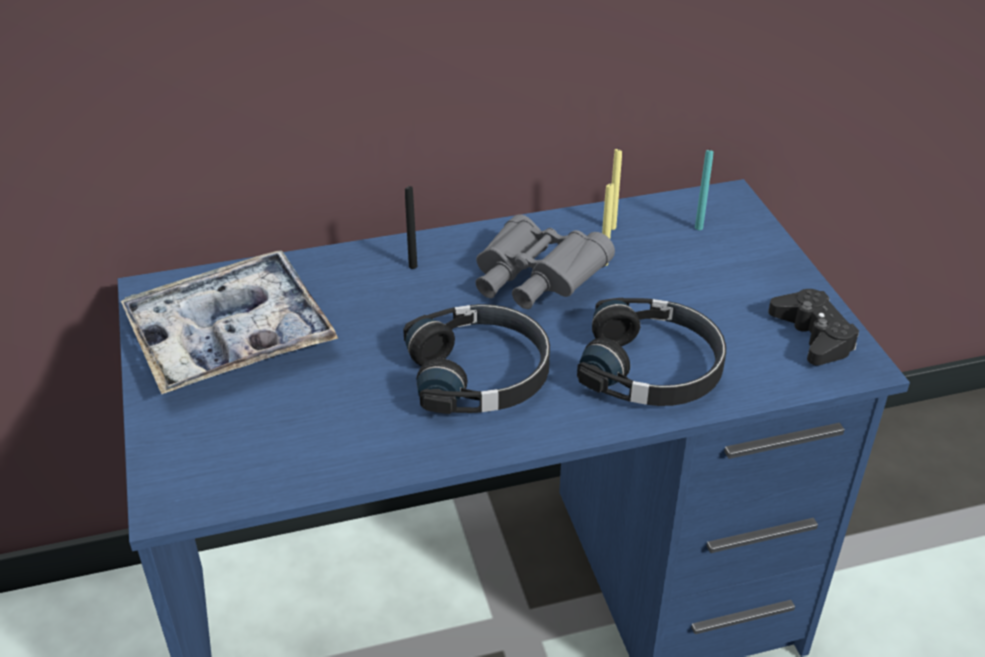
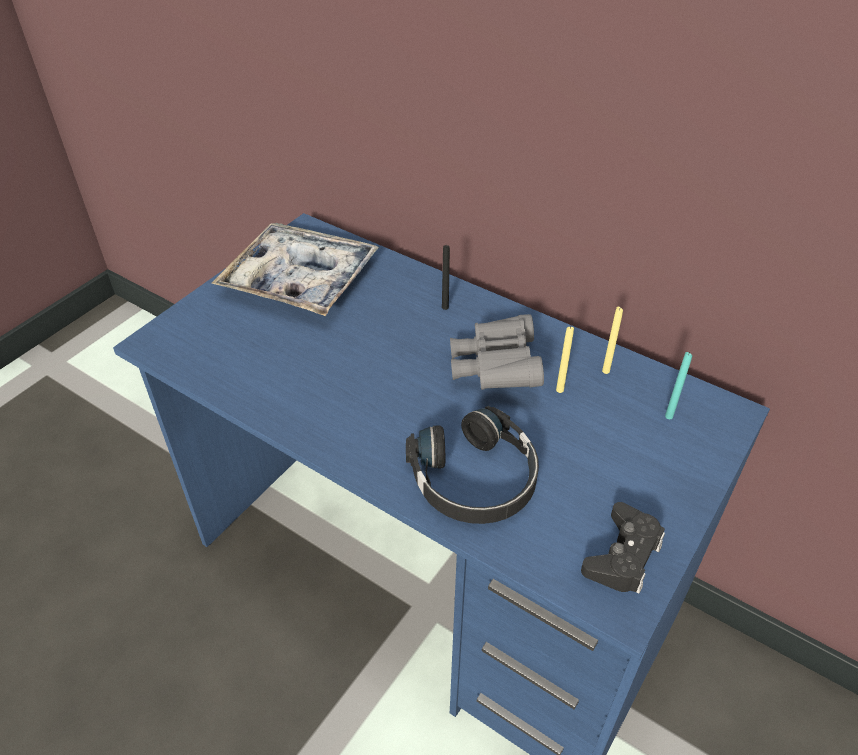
camera: 50 degrees right, 5 degrees up
black headphones [403,304,550,414] -> none

